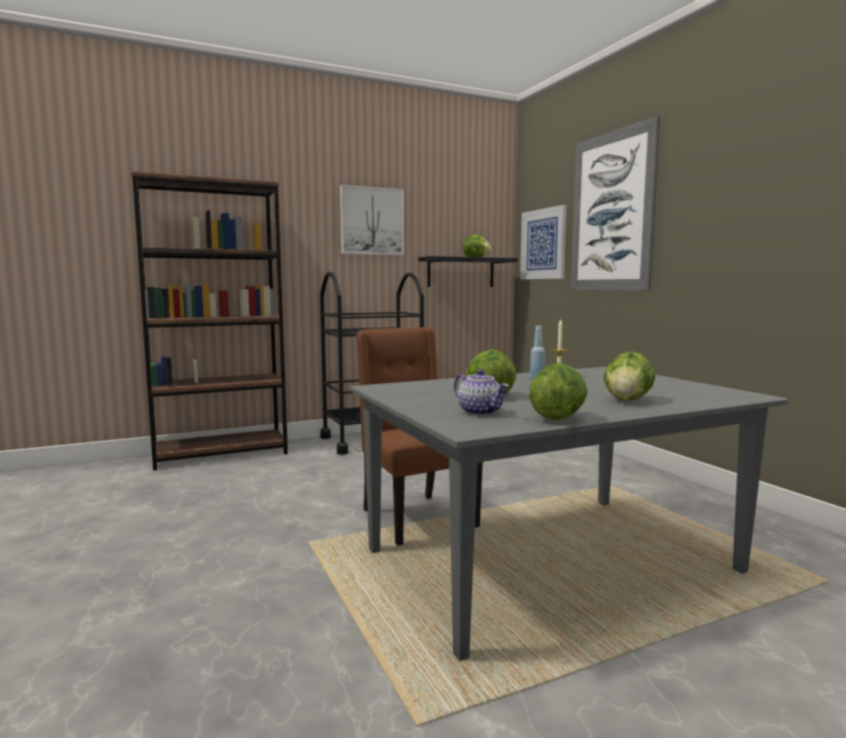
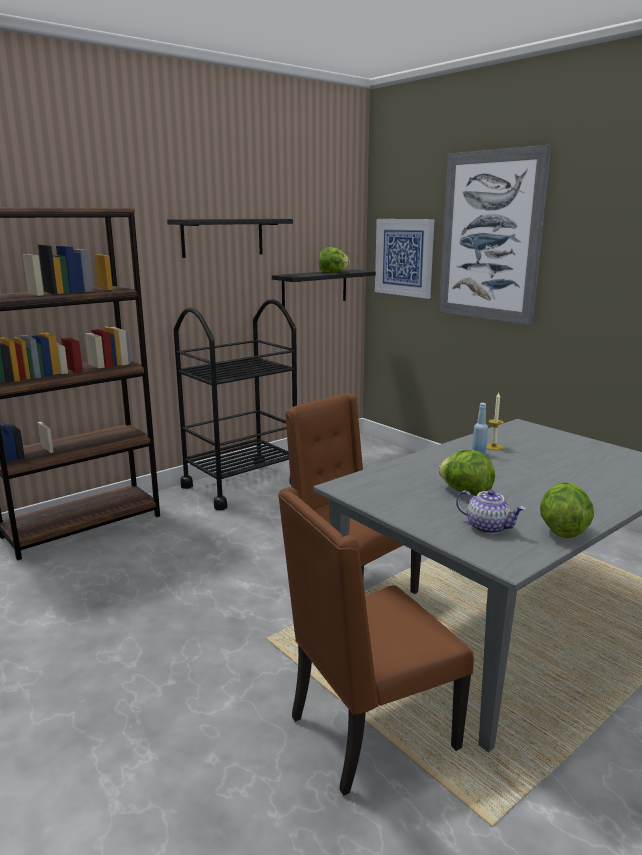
camera: 15 degrees left, 10 degrees up
picture [340,185,404,255] -> black shelf [167,219,293,258]
lettuce [604,351,656,401] -> none
none -> brown chair [278,487,474,796]

